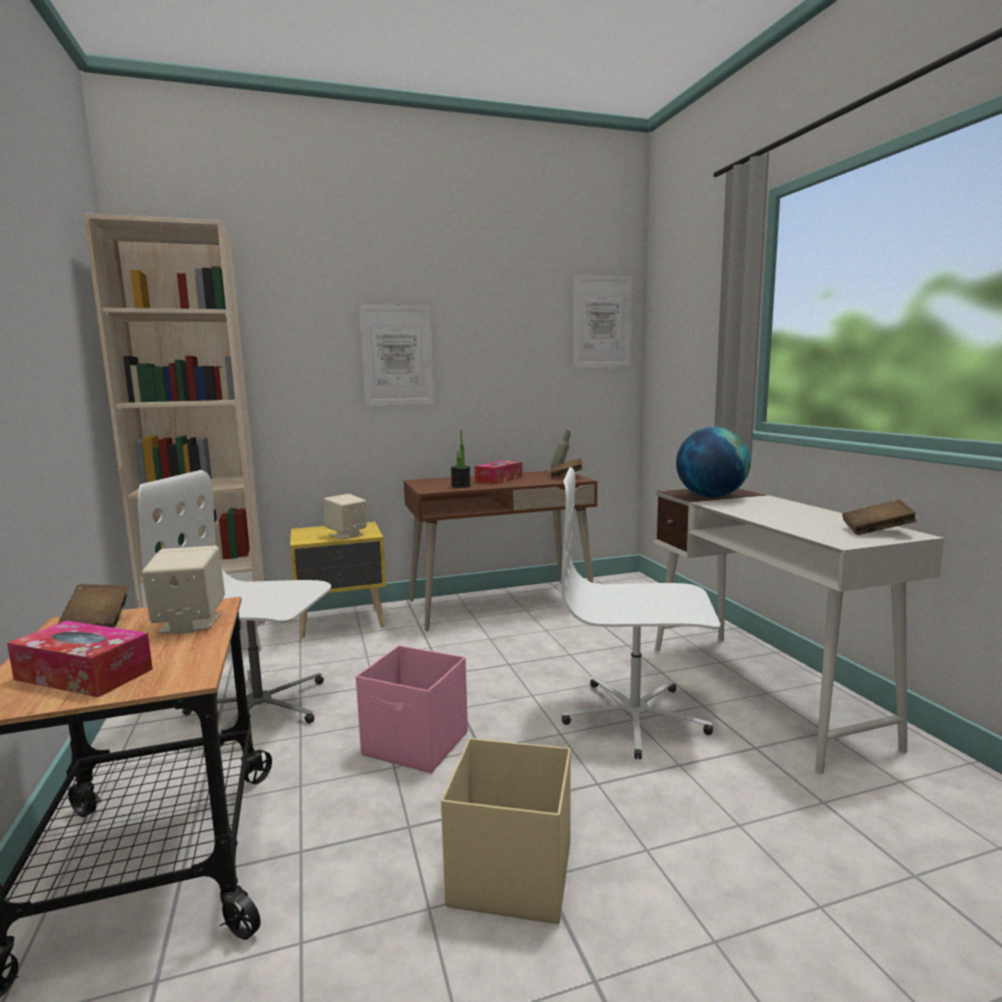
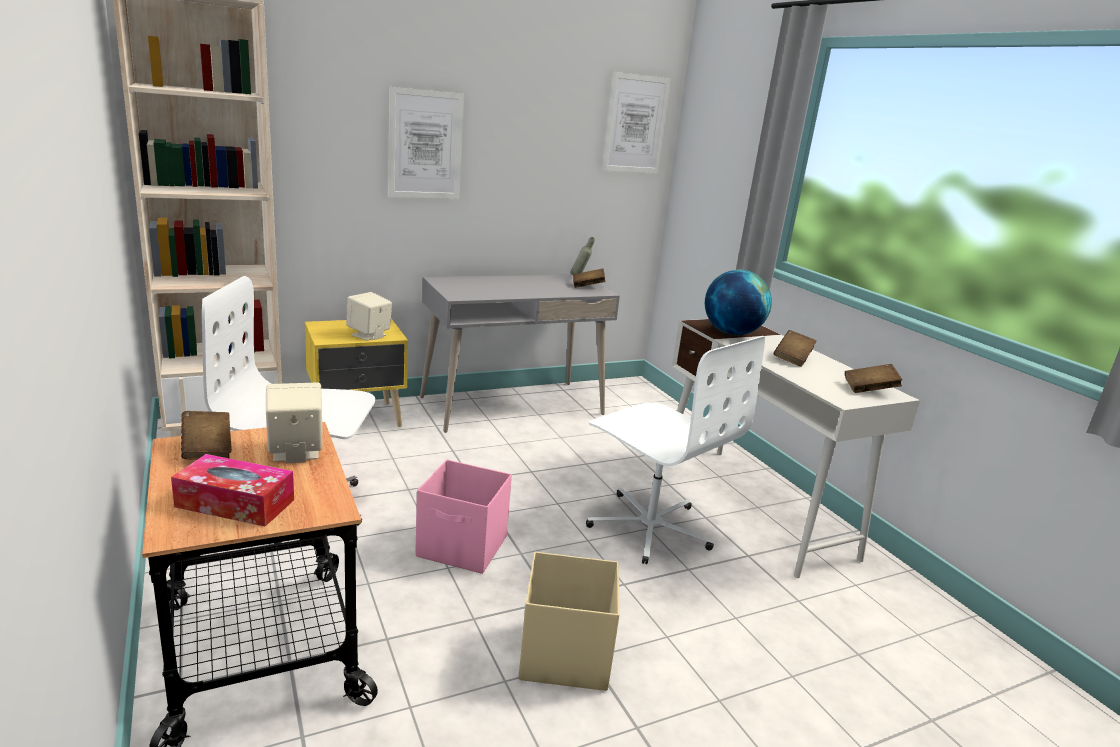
camera: 10 degrees left, 10 degrees up
brown desk [404,471,597,631] -> grey desk [420,274,620,433]
potted plant [451,430,471,488] -> none
tissue box [475,460,522,484] -> none
white office chair [561,467,720,759] -> white office chair turned 135 degrees counterclockwise [586,336,765,564]
none -> brown book [774,330,817,367]

